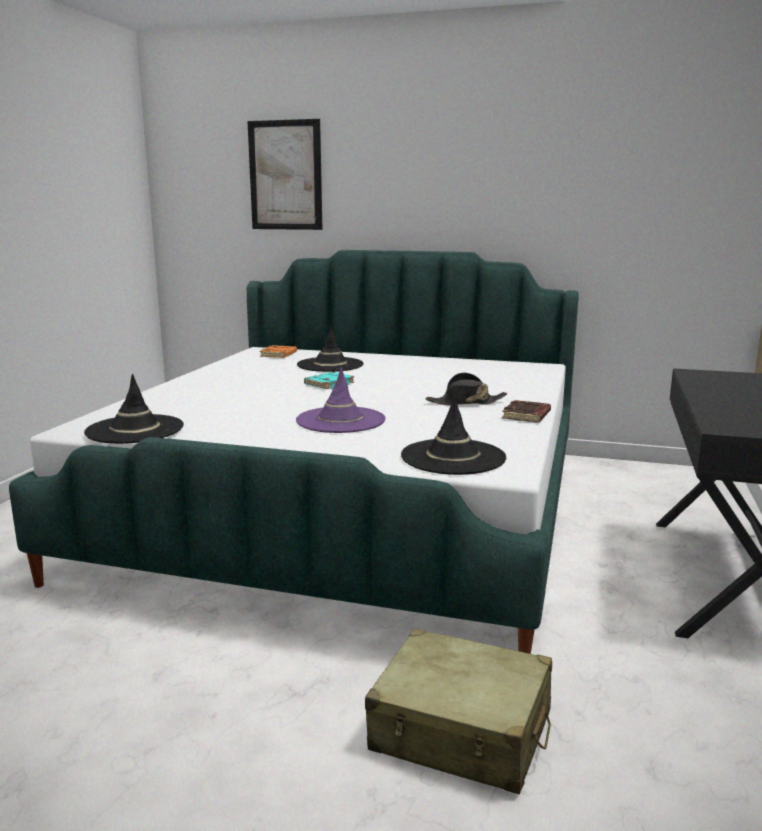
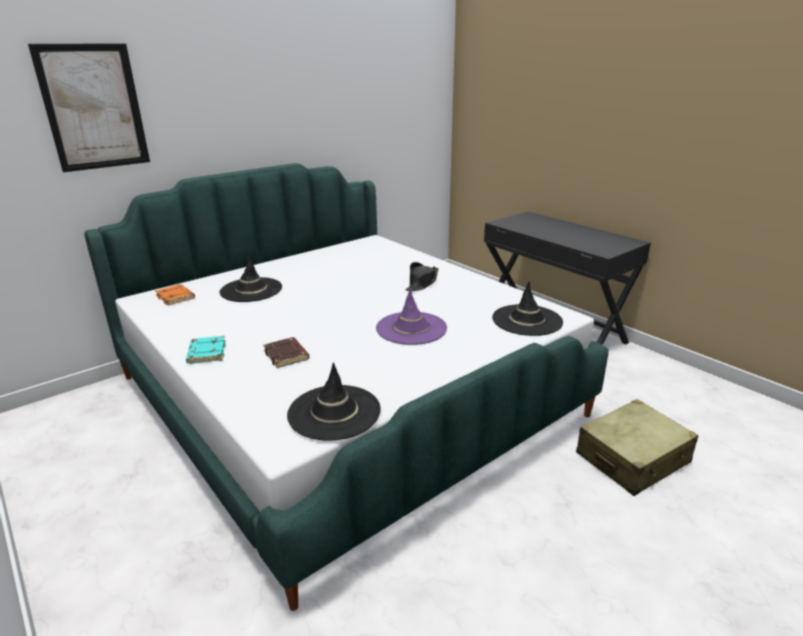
camera: 55 degrees left, 10 degrees up
turquoise book [304,372,354,389] -> turquoise book moved to [186,336,226,364]
brown book [502,400,551,423] -> brown book moved to [263,337,309,368]

